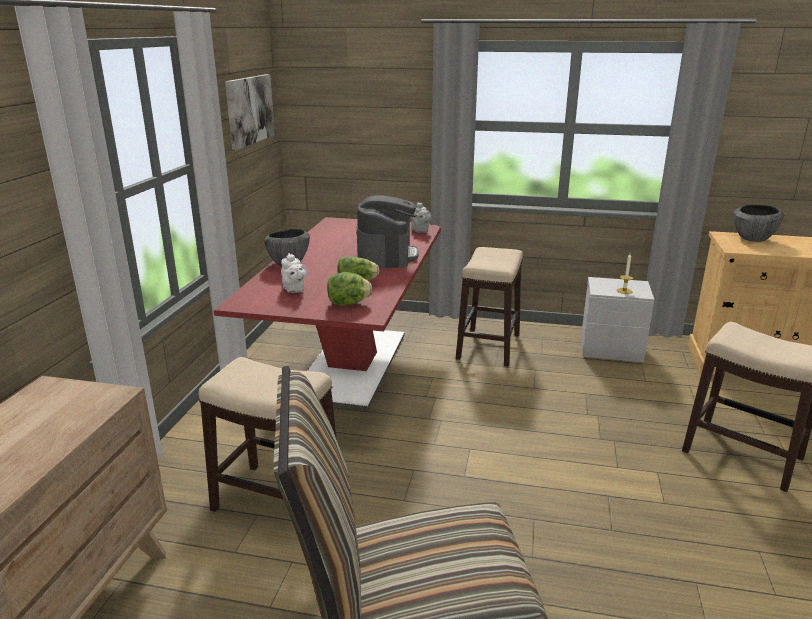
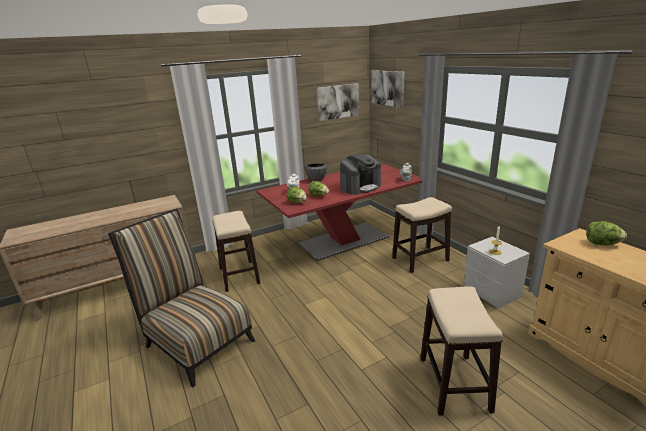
camera: 50 degrees right, 0 degrees up
bowl [734,205,784,242] -> lettuce [586,221,627,245]
none -> picture [371,70,405,108]

